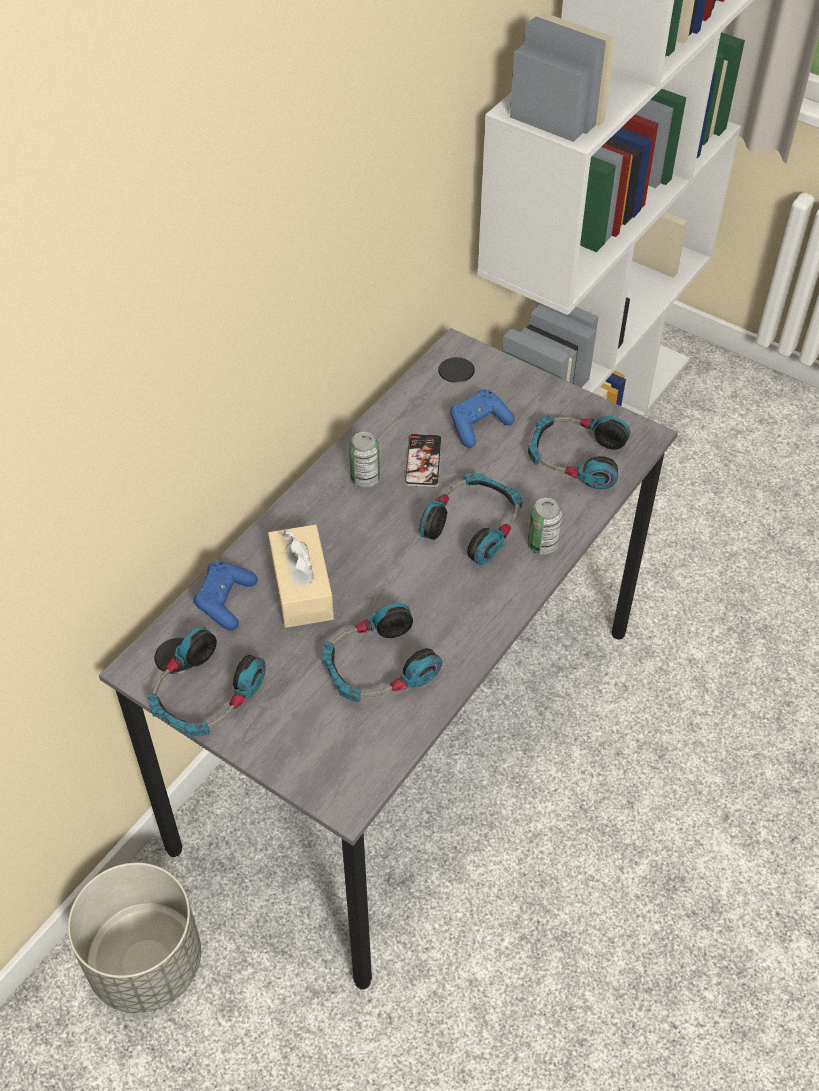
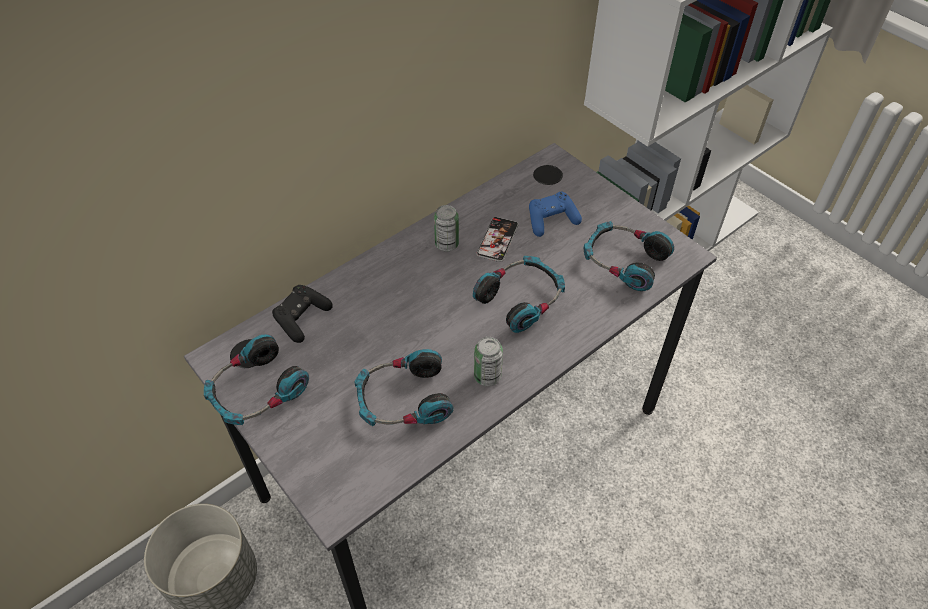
camera: 15 degrees right, 0 degrees up
blue game controller [193,561,258,630] -> black game controller [272,285,333,343]
beige tissue box [268,525,334,628] -> none
can [528,498,562,555] -> can moved to [474,337,503,386]

